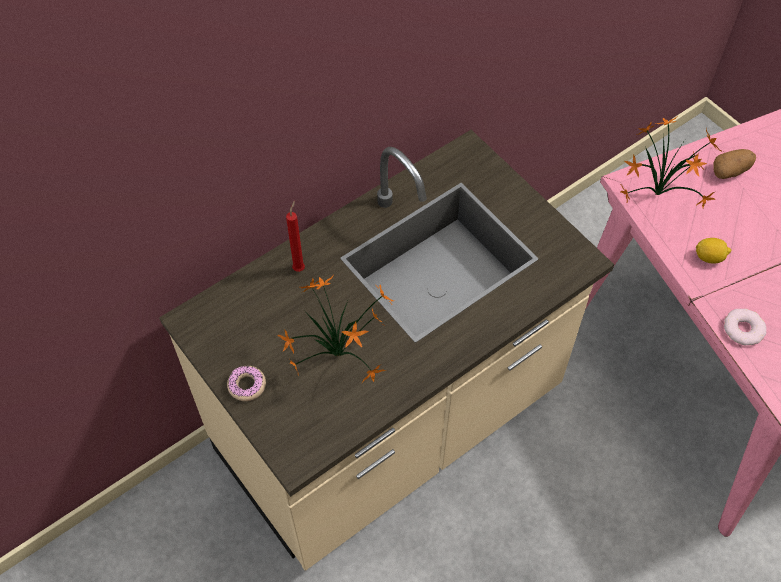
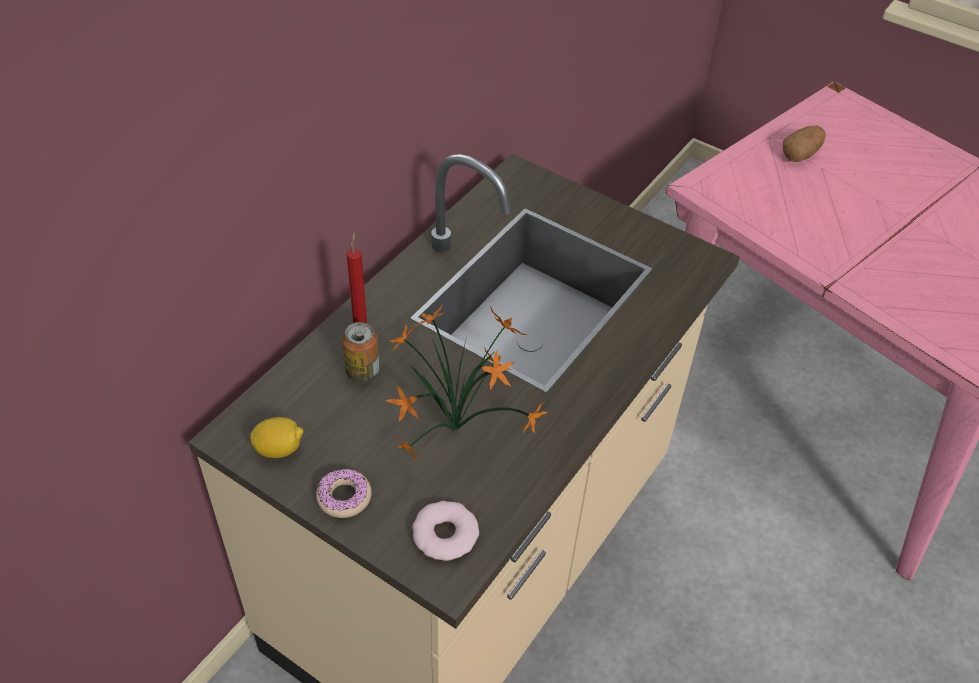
camera: 20 degrees left, 10 degrees down
potted plant [619,117,723,208] -> none
lemon [696,238,731,263] -> lemon moved to [250,417,303,458]
donut [724,309,766,345] -> donut moved to [412,501,479,561]
none -> can [342,322,380,383]

